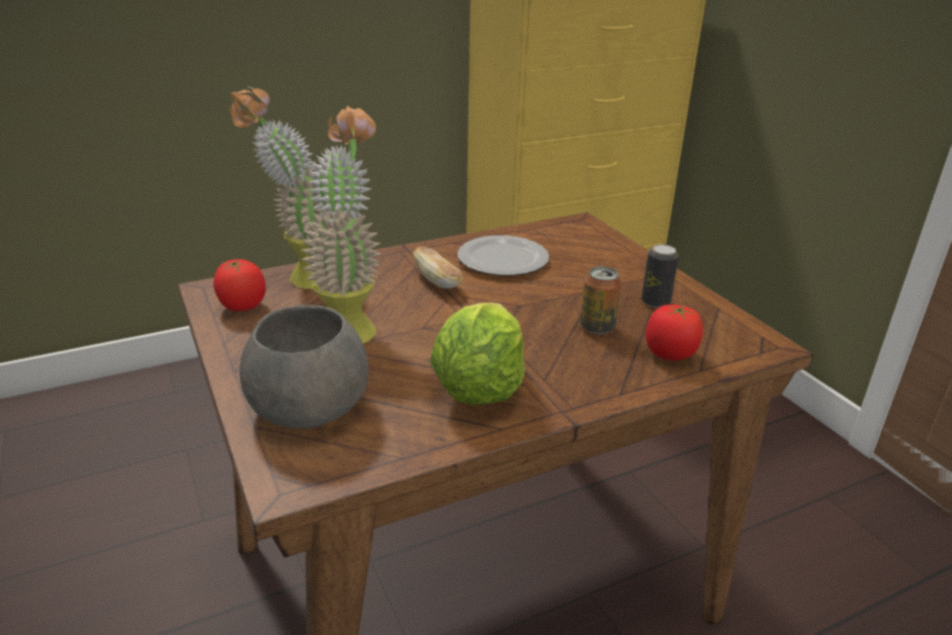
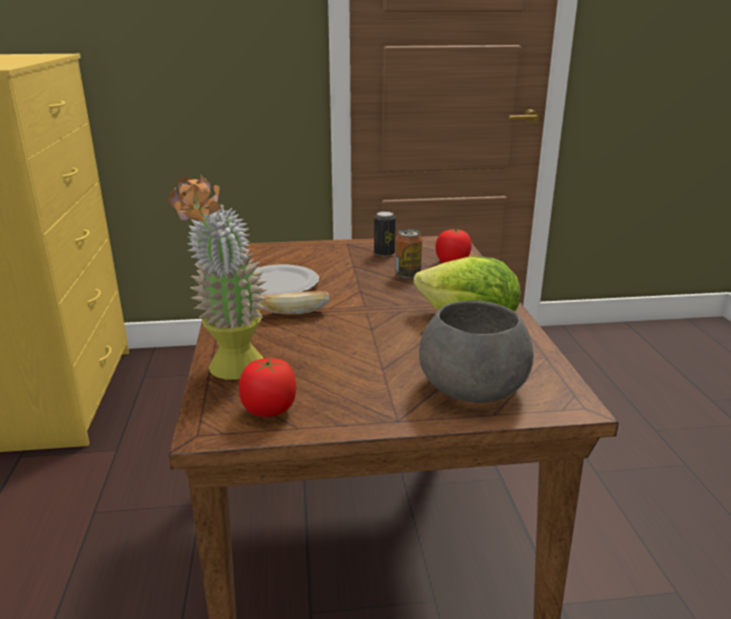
camera: 70 degrees left, 5 degrees down
potted plant [300,106,381,343] -> none

